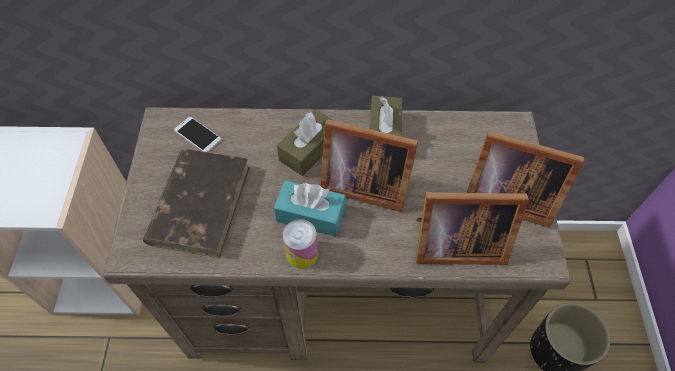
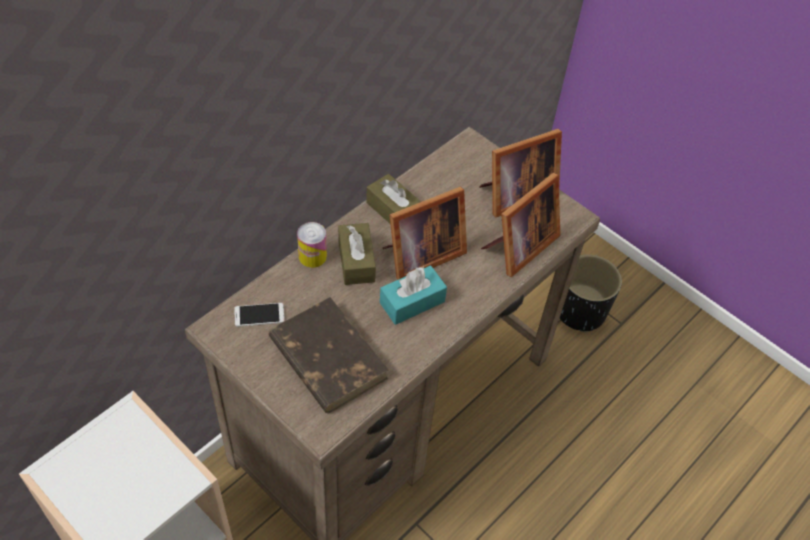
camera: 50 degrees left, 5 degrees down
can [283,219,318,269] -> can moved to [297,222,327,268]

